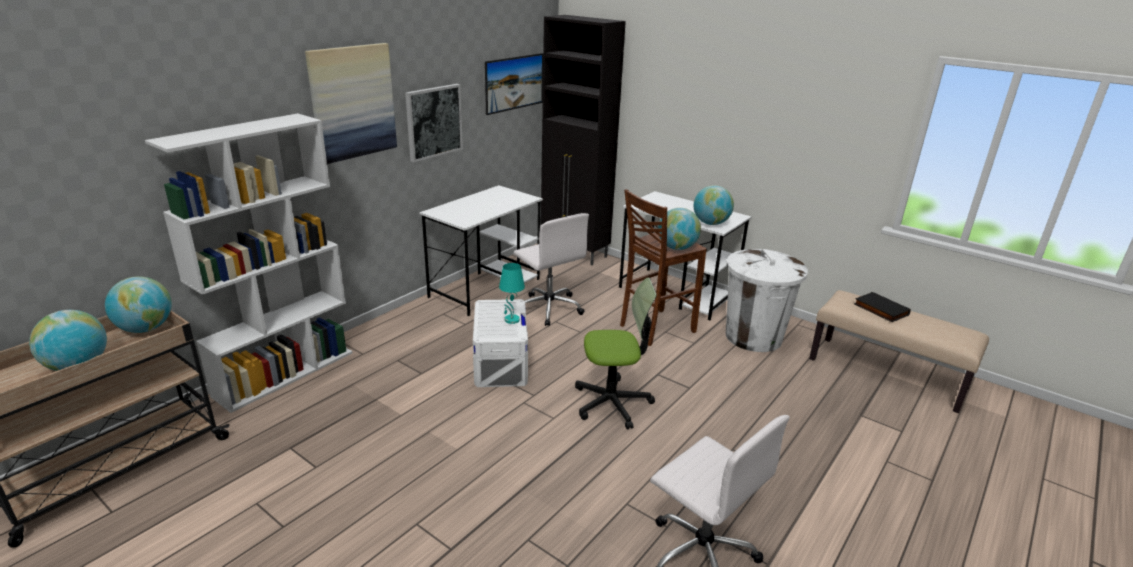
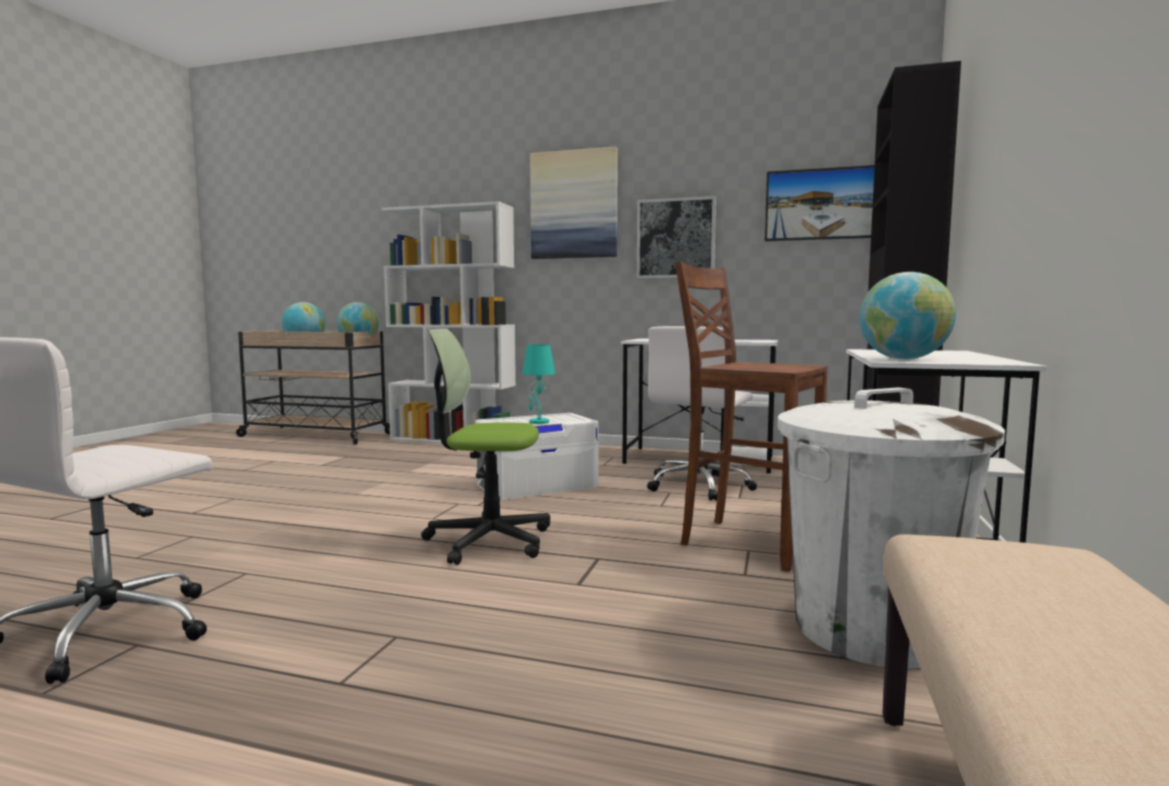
camera: 70 degrees right, 20 degrees down
office chair [575,277,657,430] -> office chair turned 120 degrees clockwise [421,329,550,565]
globe [658,208,701,250] -> none
black book [854,292,911,322] -> none

